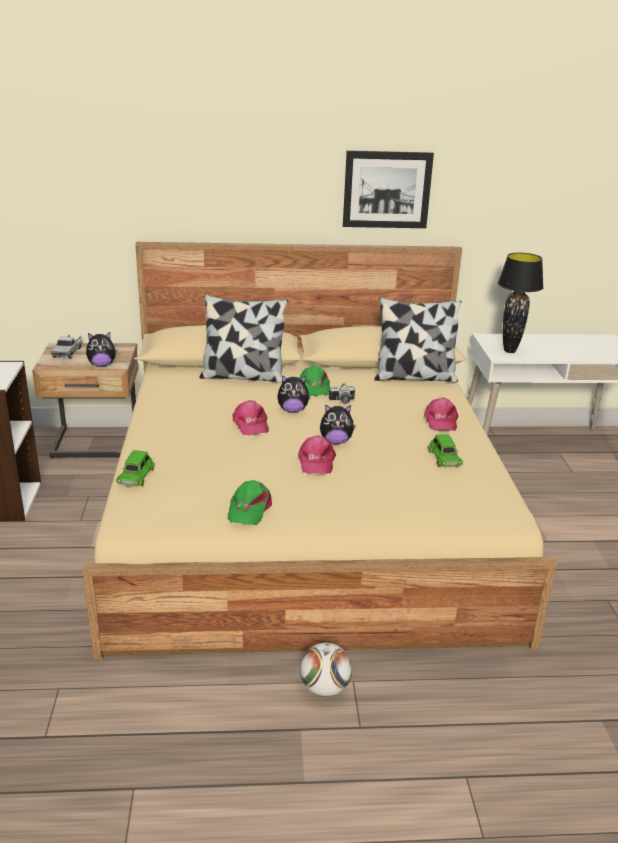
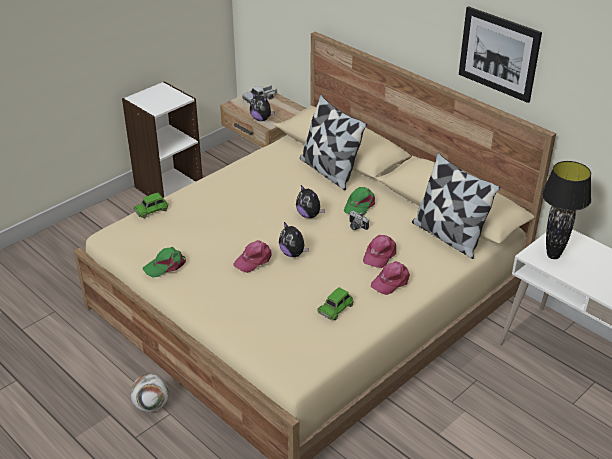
camera: 50 degrees right, 10 degrees up
pink cap [232,400,269,435] -> pink cap moved to [363,235,396,268]

